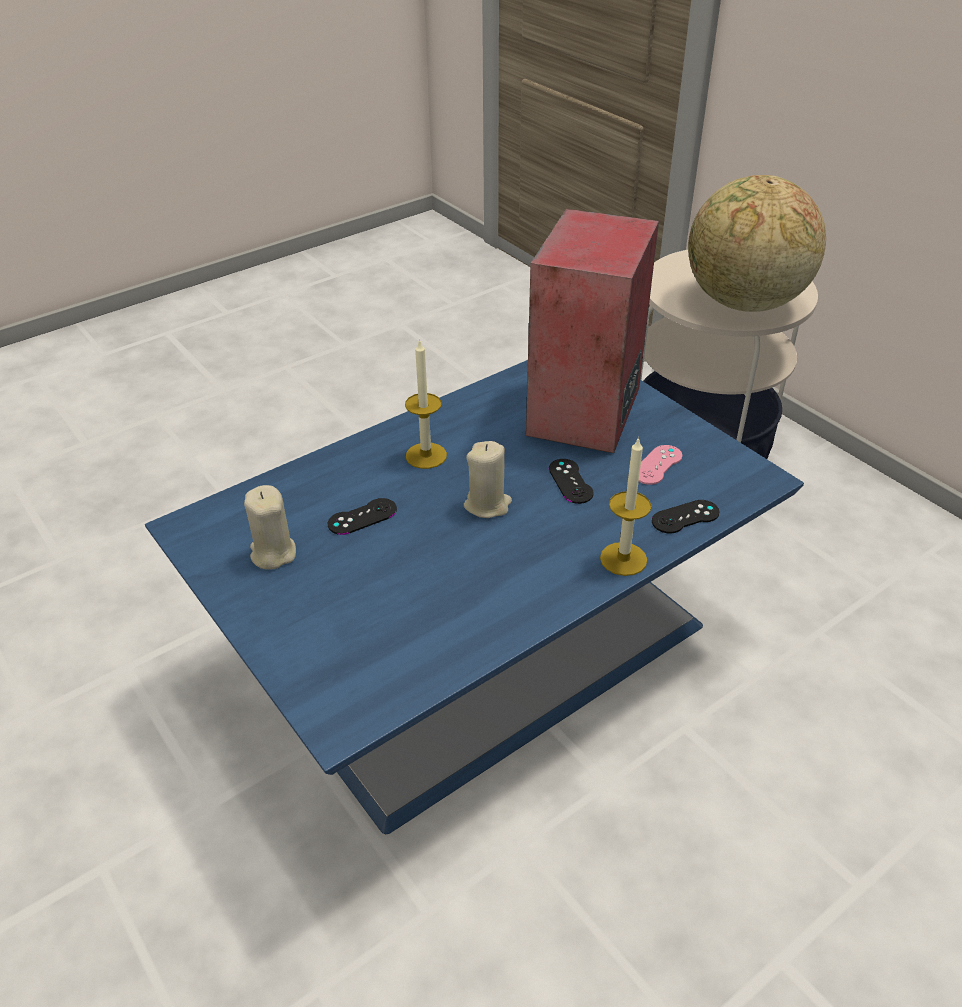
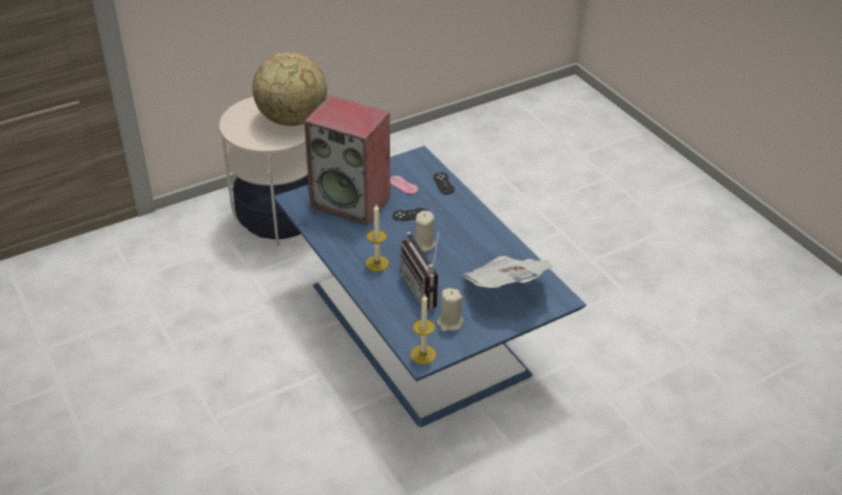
camera: 85 degrees left, 0 degrees up
black game controller [328,498,397,535] -> radio [401,227,440,310]
candle [600,437,652,576] -> candle moved to [411,294,436,364]
none -> newspaper [463,256,554,288]

